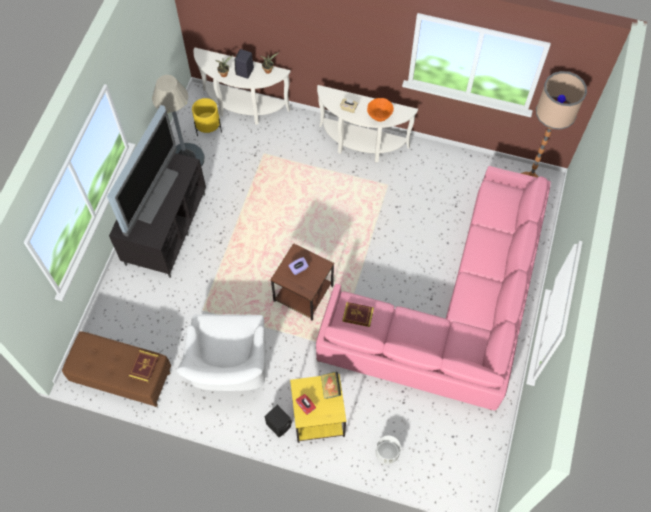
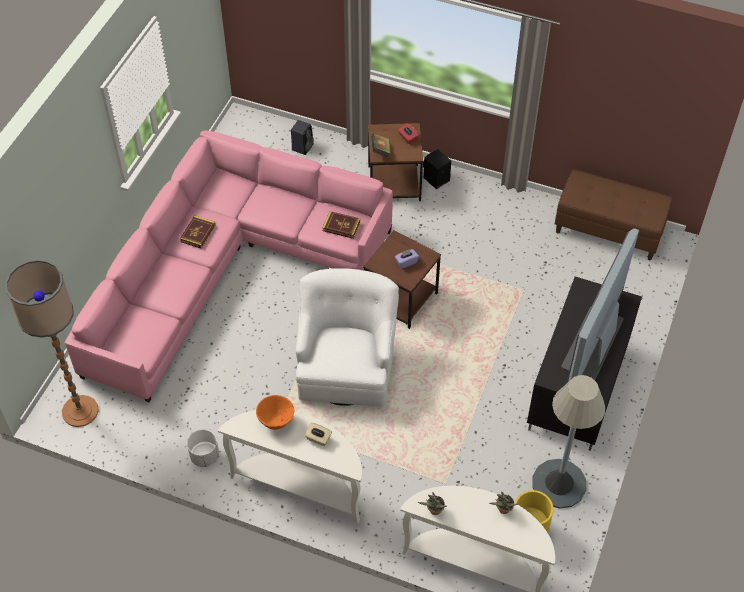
camera: 175 degrees left, 10 degrees down
book [129,350,159,383] -> book moved to [180,215,215,249]
white armchair [177,314,266,391] -> white armchair moved to [296,268,399,407]
black speaker [235,49,254,79] -> black speaker moved to [291,120,314,155]
yellow side table [290,374,346,443] -> brown side table [368,123,423,201]
white planter [375,436,401,464] -> white planter moved to [187,430,219,467]

